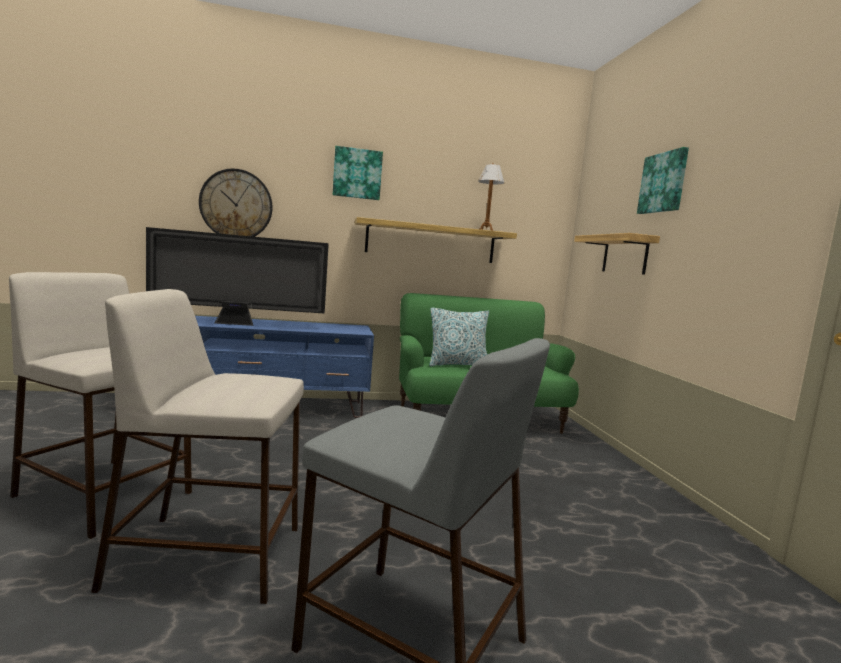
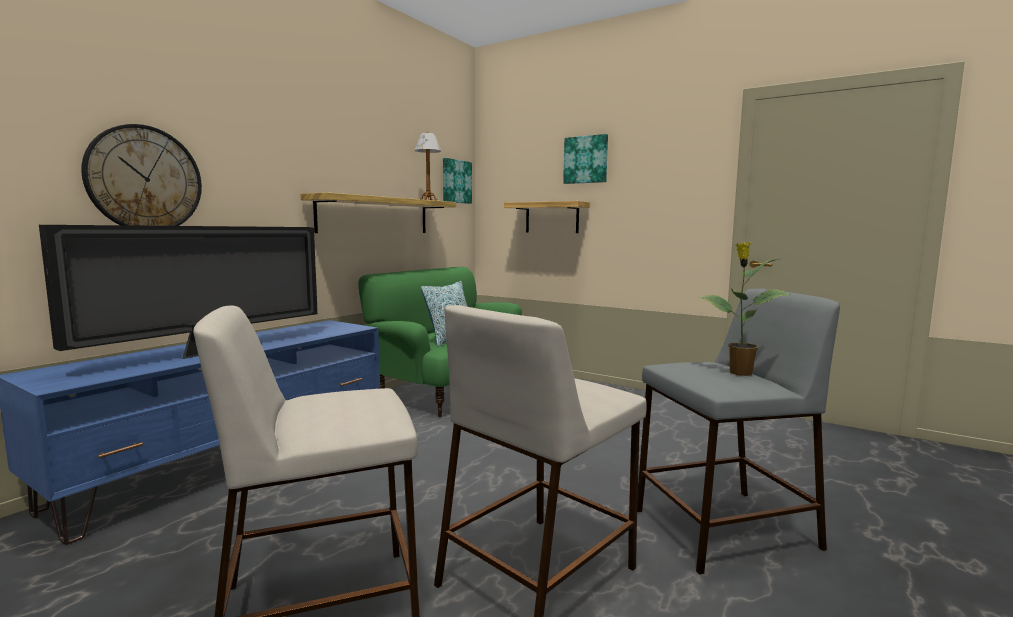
camera: 45 degrees left, 0 degrees up
picture [333,146,383,200] -> picture moved to [443,158,472,204]
none -> potted plant [699,242,791,376]

